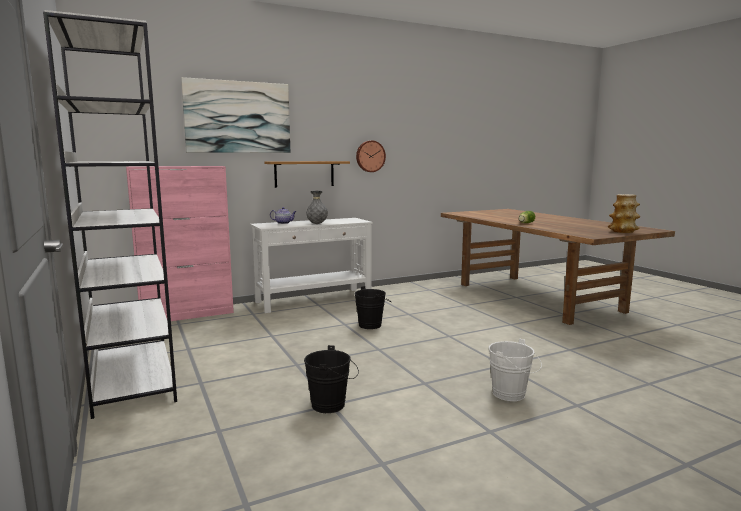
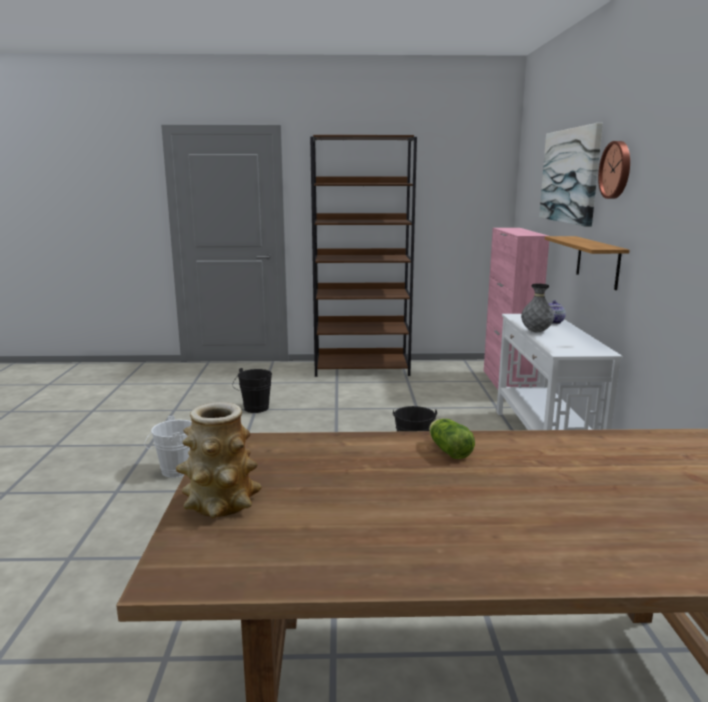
camera: 115 degrees right, 5 degrees up
white bookcase [43,10,177,419] -> brown bookcase [310,135,417,377]
wall clock [356,140,386,172] -> wall clock moved to [598,141,630,199]

